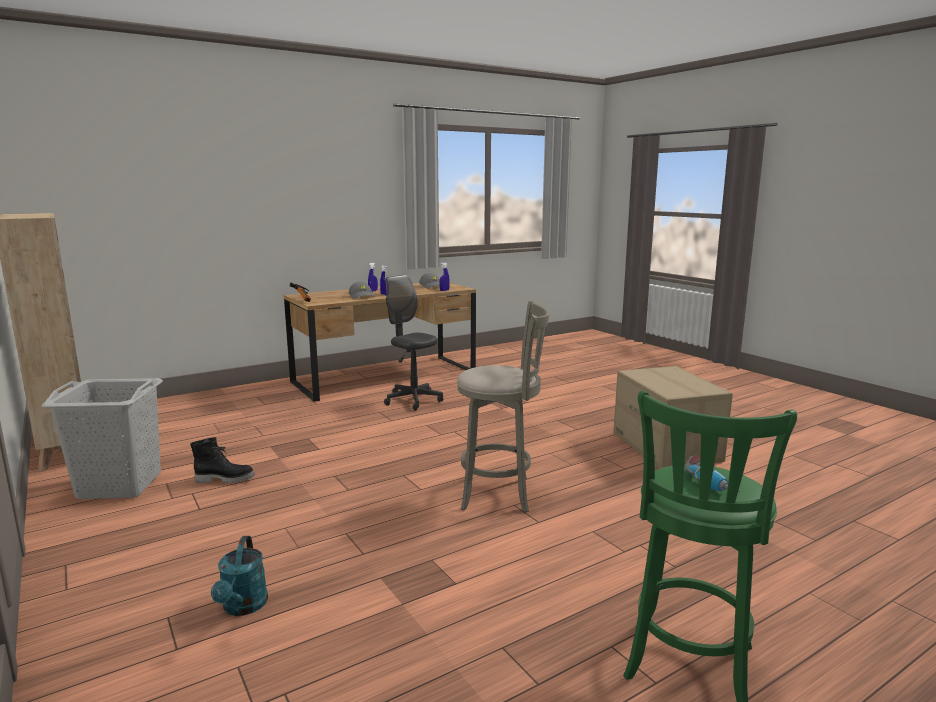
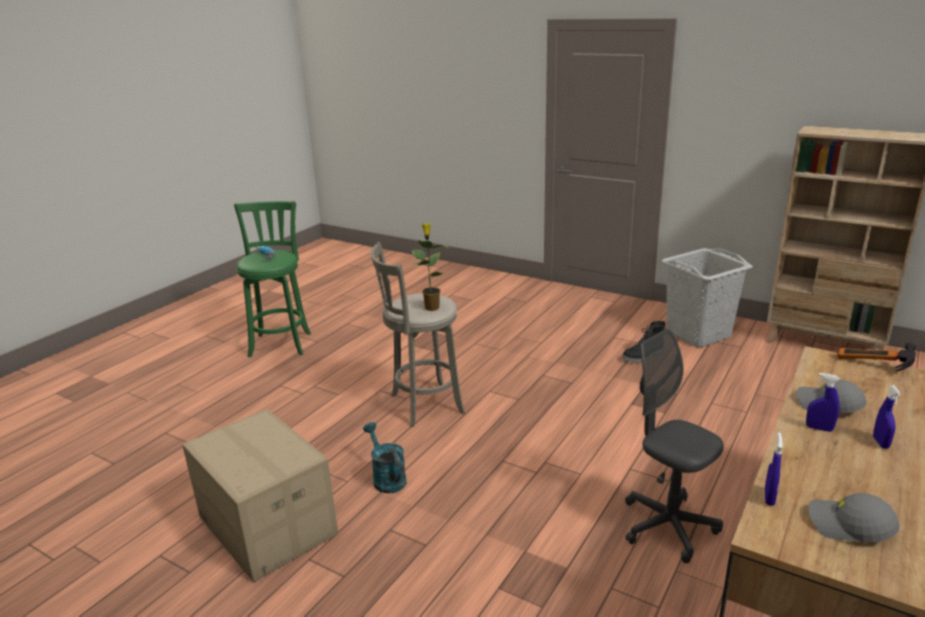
camera: 155 degrees right, 10 degrees up
turquoise watering can [211,536,268,616] -> turquoise watering can moved to [363,422,407,493]
grey office chair [384,275,443,411] -> grey office chair turned 150 degrees counterclockwise [625,329,724,563]
none -> potted plant [411,223,448,311]

